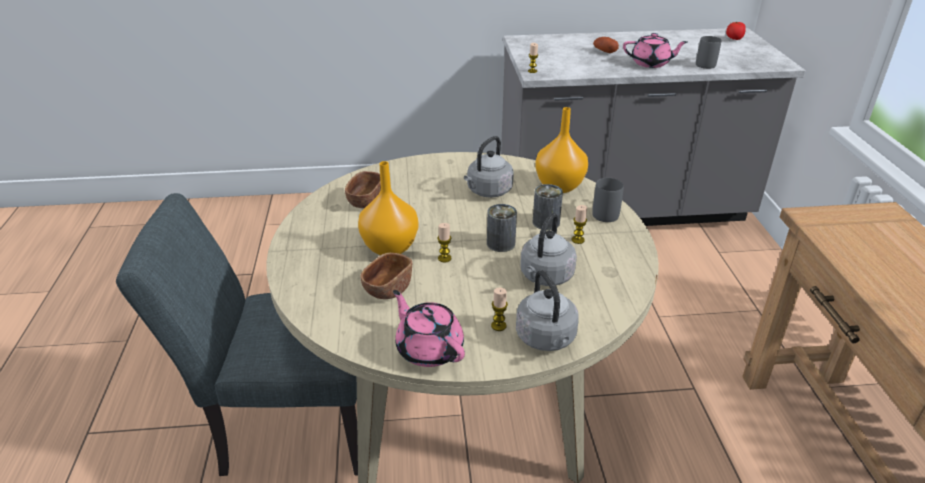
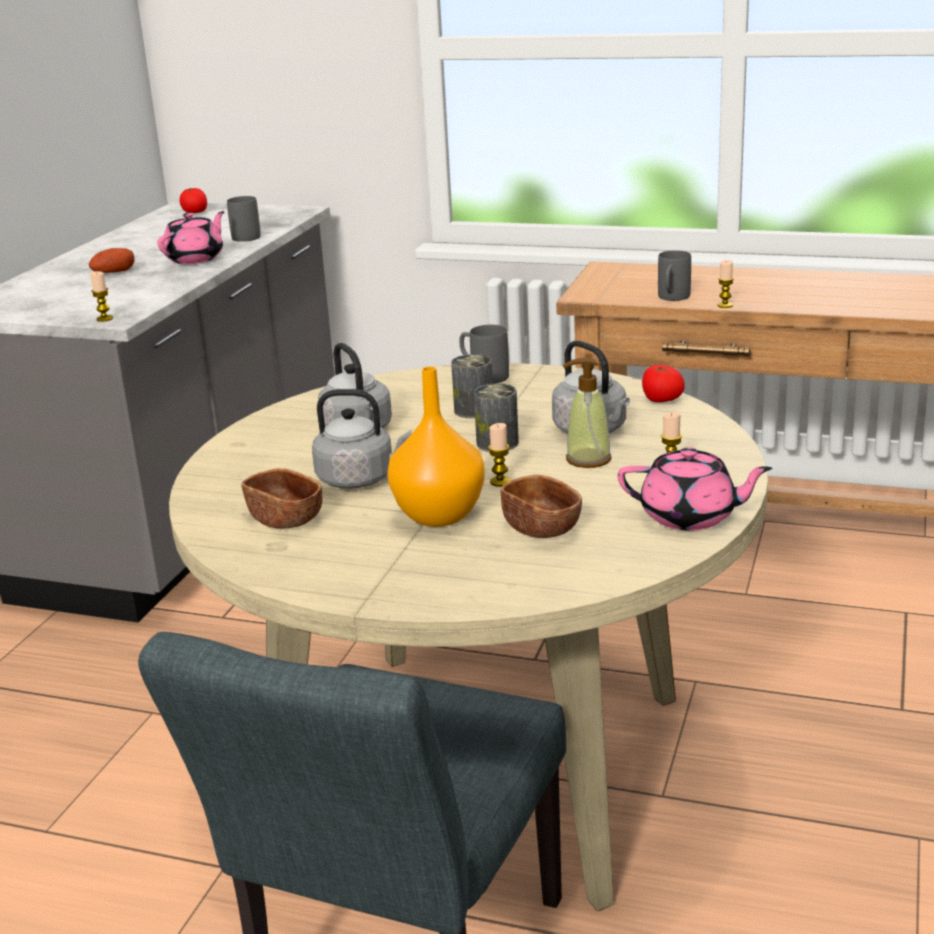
camera: 65 degrees left, 10 degrees down
pink teapot [393,290,465,367] -> pink teapot turned 150 degrees counterclockwise [618,447,772,530]
grey kettle [516,270,579,351] -> grey kettle moved to [312,389,412,489]
orange vase [535,107,588,193] -> none
candle [572,205,587,244] -> candle moved to [718,260,734,308]
none -> soap dispenser [563,358,612,468]
none -> tomato [642,365,685,402]
none -> grey mug [658,250,691,301]

